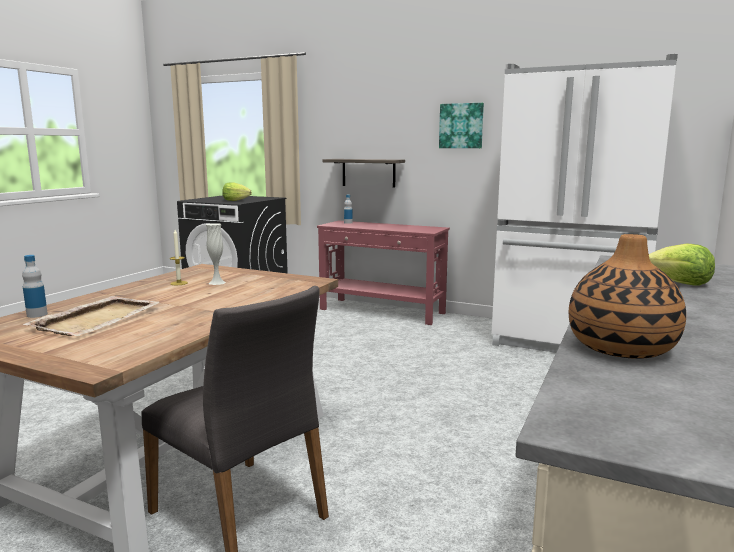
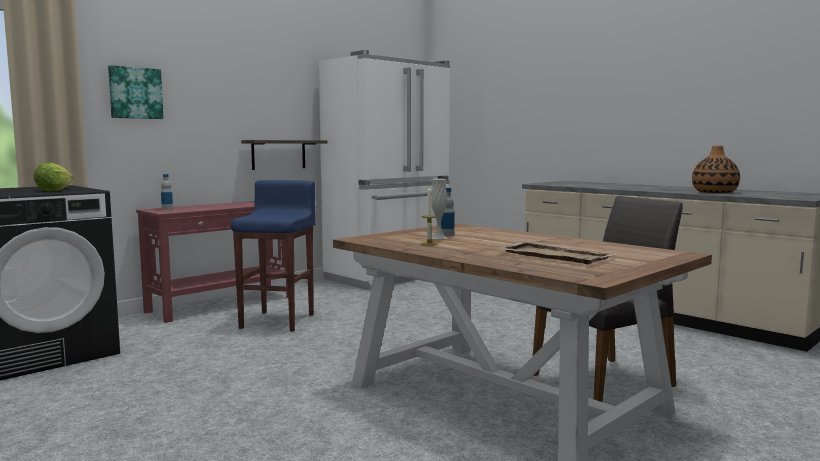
camera: 70 degrees left, 5 degrees down
bottle [22,255,48,318] -> bottle moved to [441,188,455,236]
shelf [323,159,405,188] -> shelf moved to [241,140,327,170]
picture [439,103,484,148] -> picture moved to [108,65,164,119]
lettuce [649,243,715,286] -> none
none -> blue stool [231,180,316,332]

